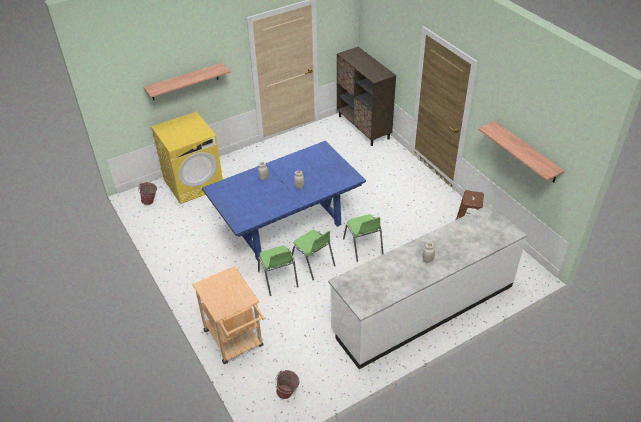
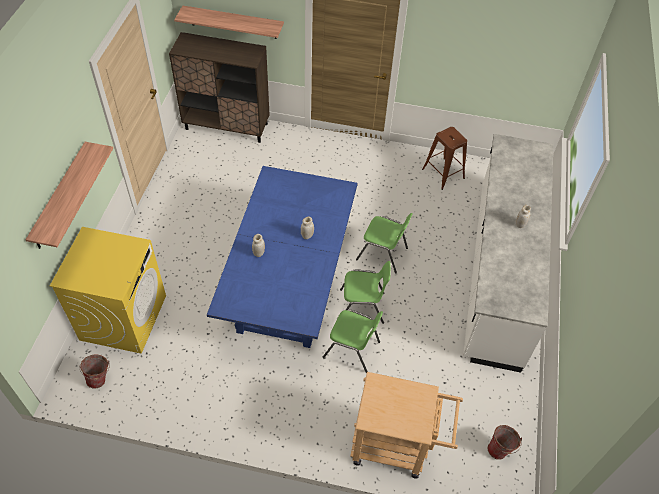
camera: 50 degrees left, 10 degrees up
shelf [478,121,564,183] -> shelf moved to [174,5,284,39]

